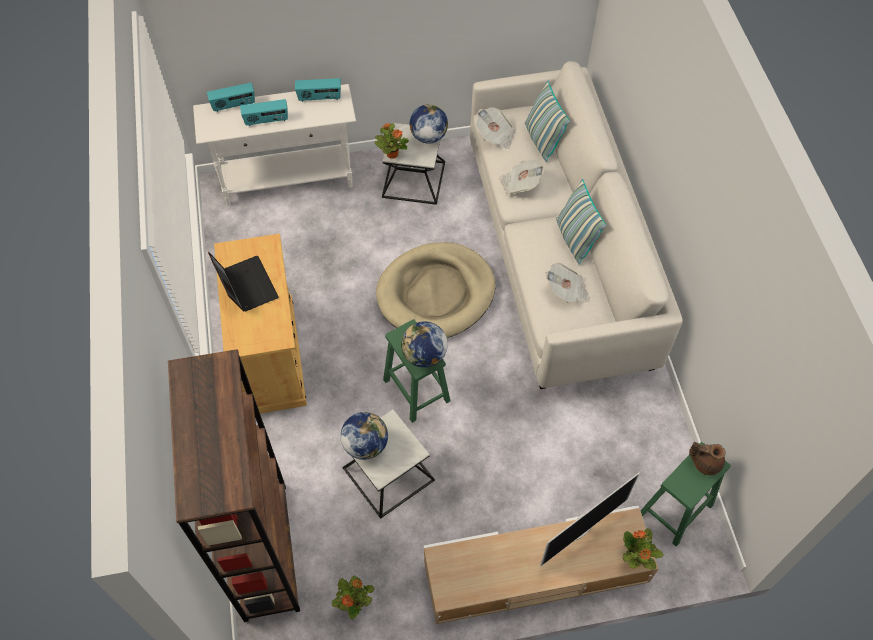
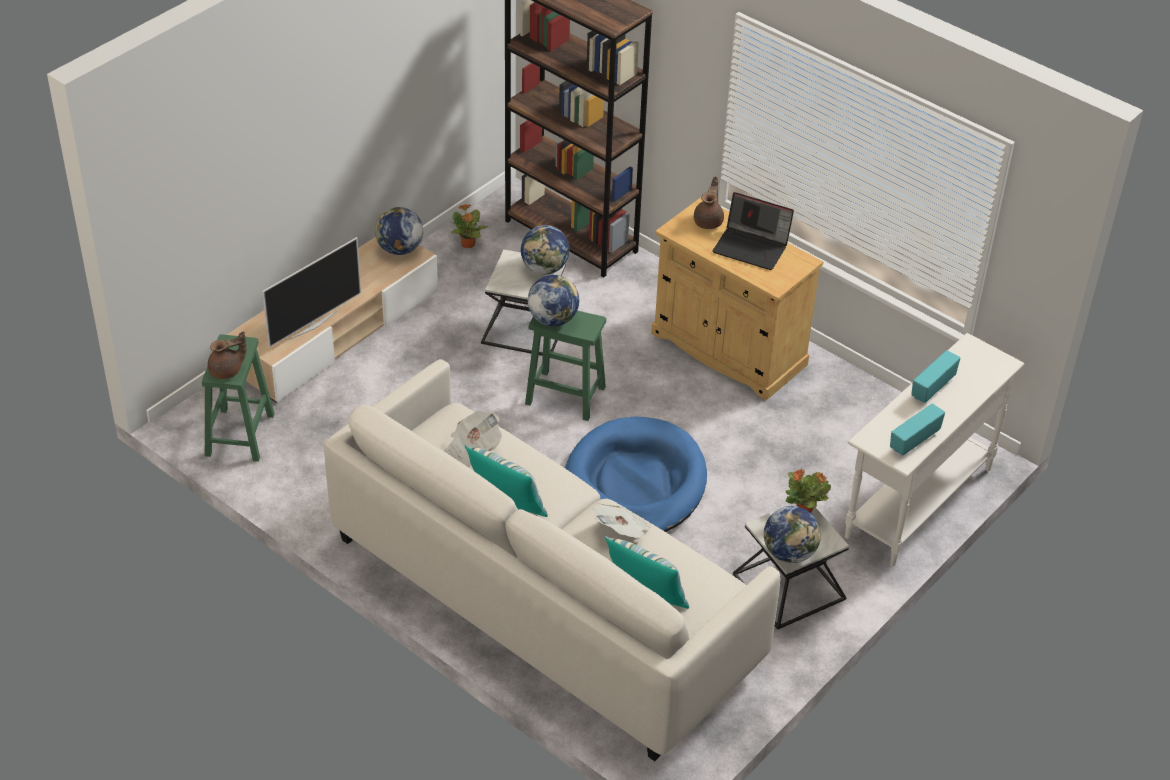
camera: 140 degrees right, 15 degrees down
radio [207,83,255,112] -> none
beige dog bed [376,242,496,338] -> blue dog bed [565,417,707,532]
newspaper [476,107,515,149] -> none
television [540,473,640,566] -> television turned 150 degrees counterclockwise [262,237,361,348]
potted plant [623,528,663,570] -> none
none -> globe [375,207,423,255]
none -> brown teapot [694,176,724,229]

